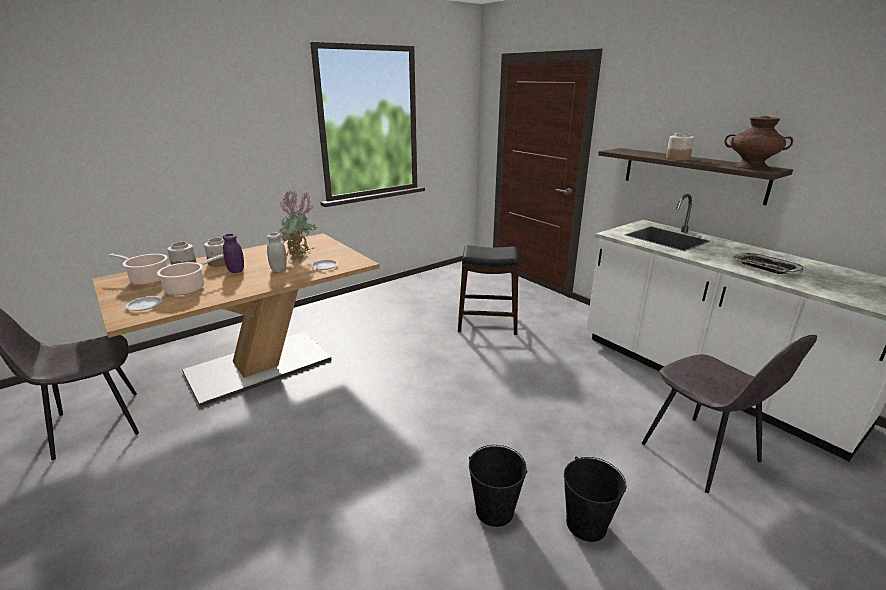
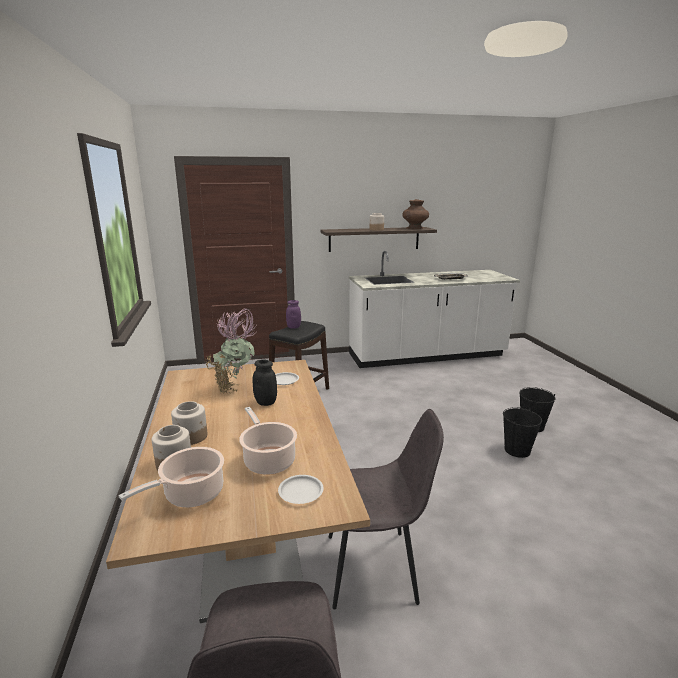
camera: 65 degrees left, 5 degrees down
purple jar [223,234,244,273] -> purple jar moved to [286,300,301,329]
white jar [267,232,287,272] -> black jar [253,359,277,406]
grey chair [642,335,817,493] -> grey chair moved to [329,409,444,609]

